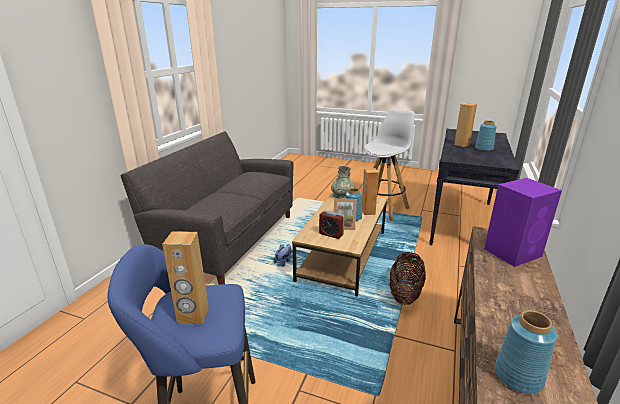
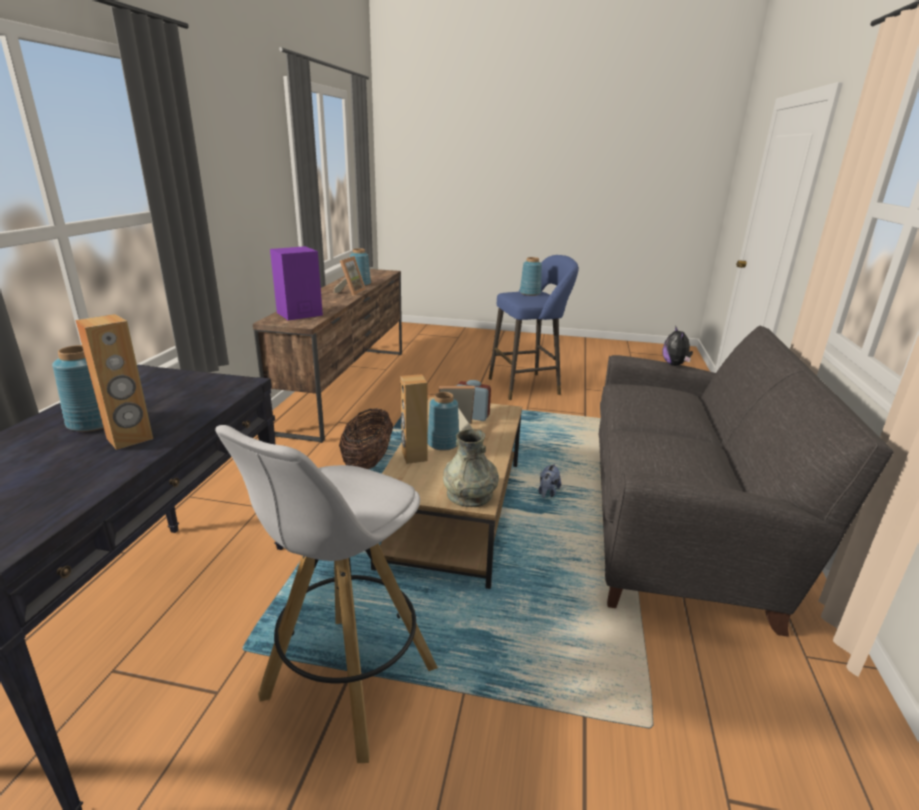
camera: 170 degrees right, 0 degrees up
brown speaker [162,231,209,325] -> blue vase [520,257,542,296]
none -> picture frame [334,256,366,296]
none -> plush toy [663,325,693,366]

